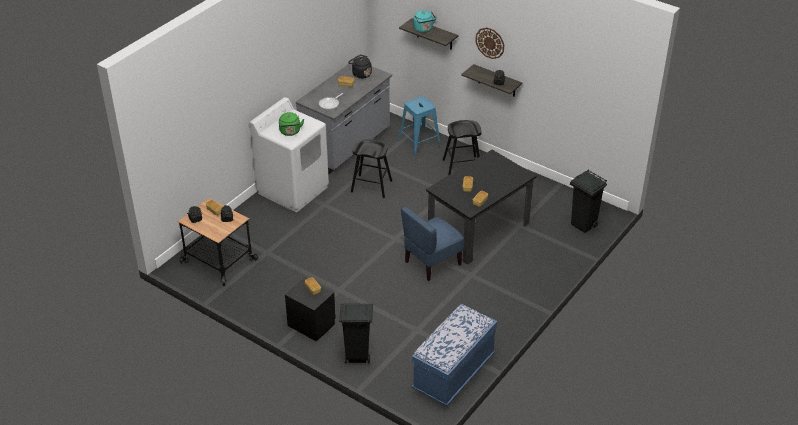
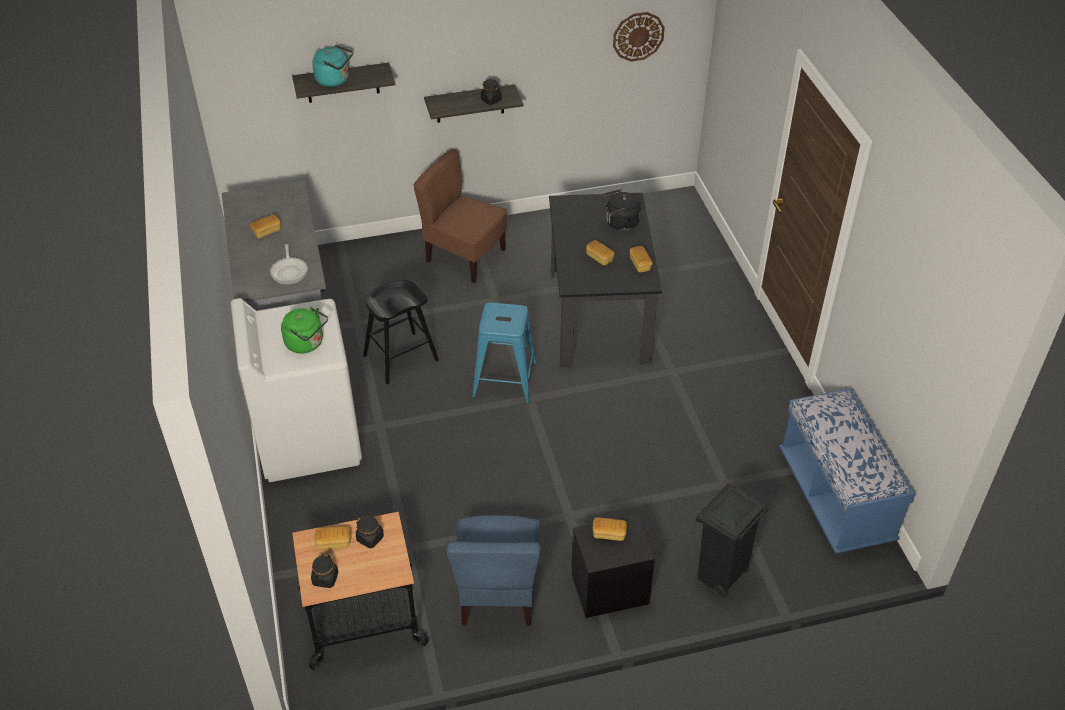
camera: 50 degrees left, 5 degrees up
black kettle [348,55,372,79] -> black kettle moved to [602,189,641,231]
blue stool [398,96,441,156] -> blue stool moved to [472,302,537,403]
blue chair [401,206,464,281] -> blue chair moved to [446,515,541,626]
black stool [443,120,482,176] -> brown chair [413,150,507,283]
wall clock [475,28,504,59] -> wall clock moved to [613,12,665,62]
black trash can [570,170,607,233] -> none

